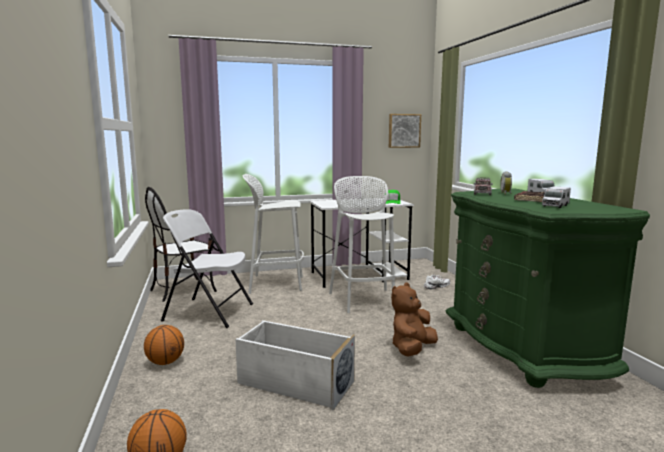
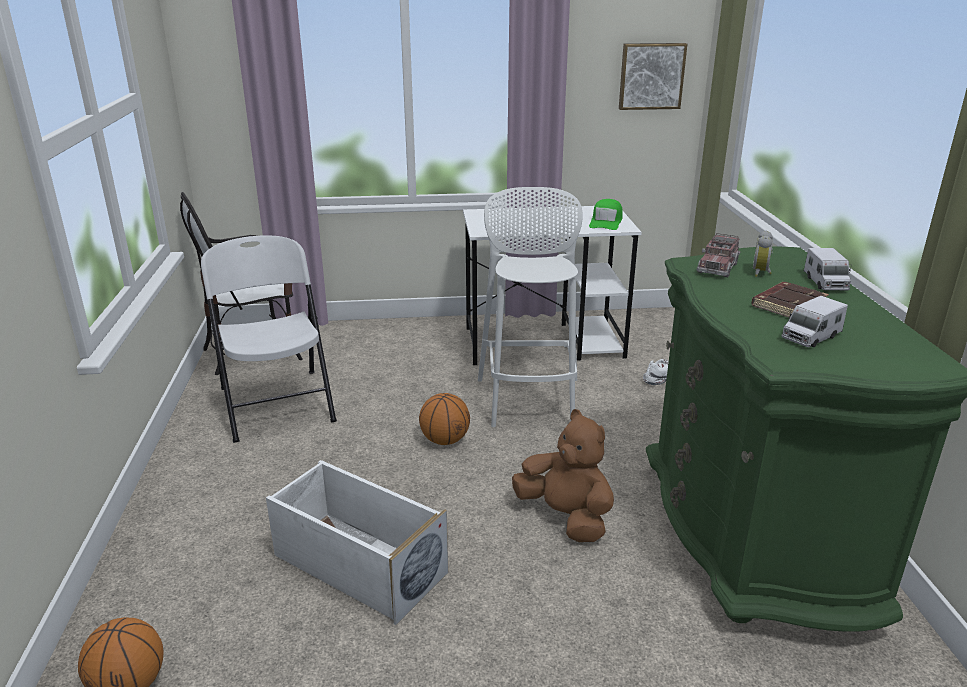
camera: 10 degrees right, 15 degrees up
basketball [144,325,184,365] -> basketball moved to [419,393,470,445]
white chair [161,209,253,328] -> white chair turned 45 degrees clockwise [201,235,337,443]
white stool [243,174,304,294] -> none
brown plush toy [391,283,438,357] -> brown plush toy turned 90 degrees clockwise [512,409,614,542]

